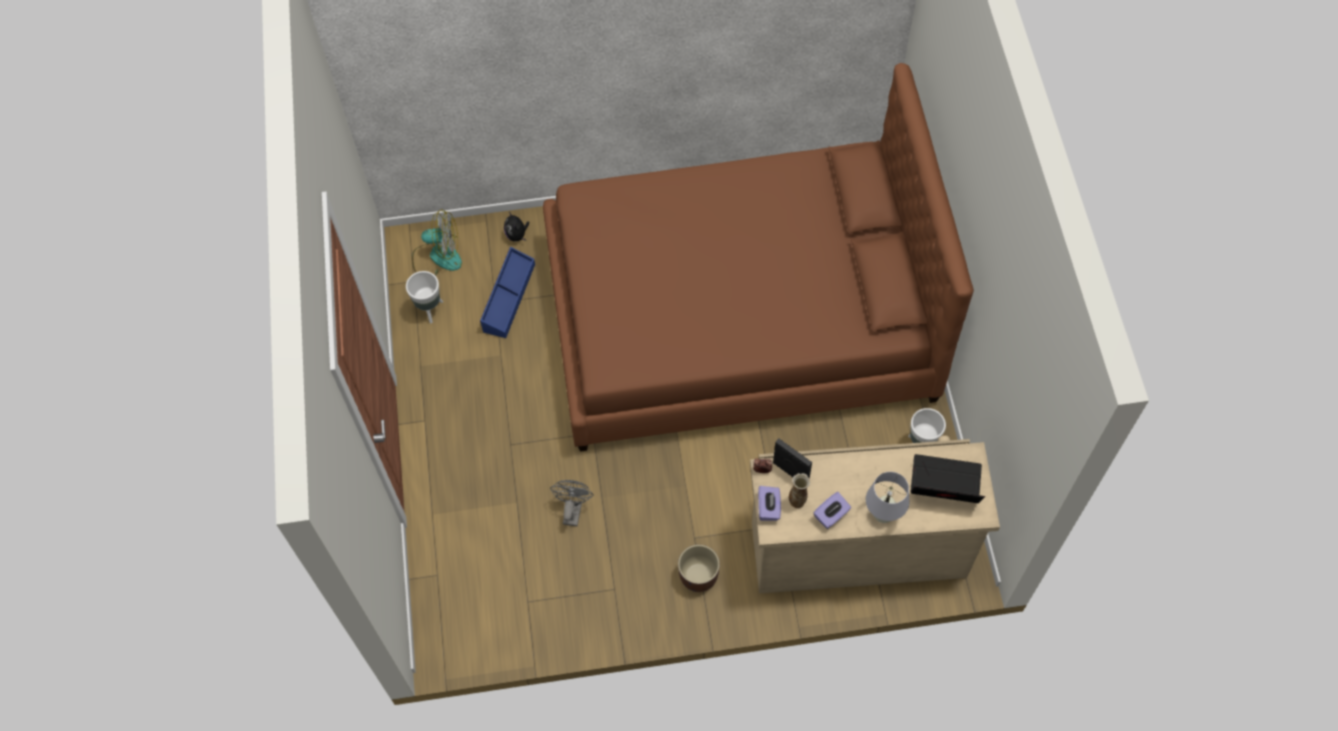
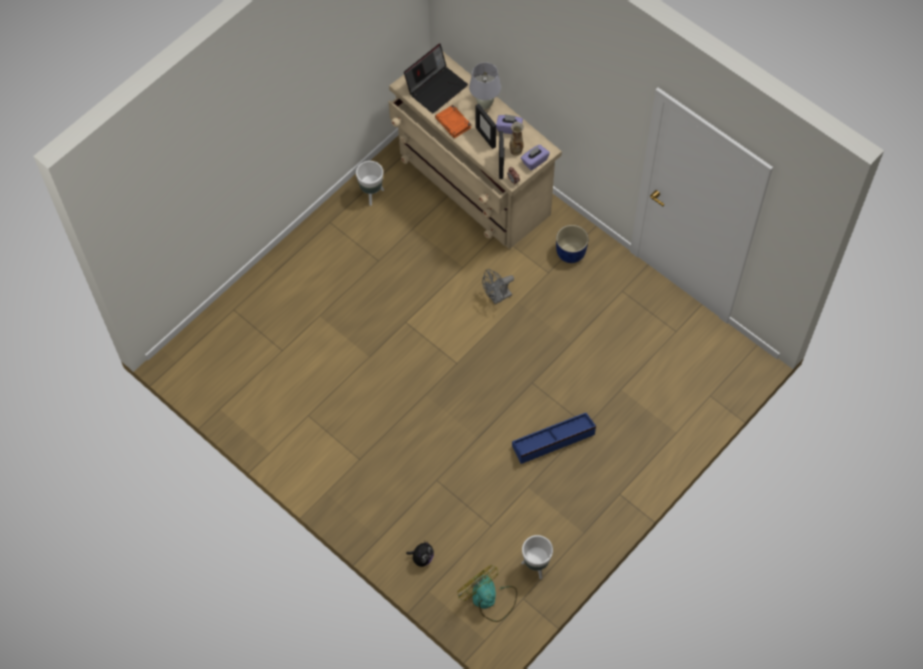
camera: 130 degrees left, 0 degrees up
blue storage box [480,247,535,338] -> blue storage box moved to [512,413,596,464]
brown bed [543,63,974,452] -> none
grey fan [550,480,594,526] -> grey fan moved to [482,269,514,304]
brown planter [678,545,720,592] -> blue planter [556,225,588,263]
laptop [911,454,985,503] -> laptop turned 105 degrees counterclockwise [404,44,468,113]
none -> orange book [435,105,471,138]
none -> picture frame [476,104,496,149]

